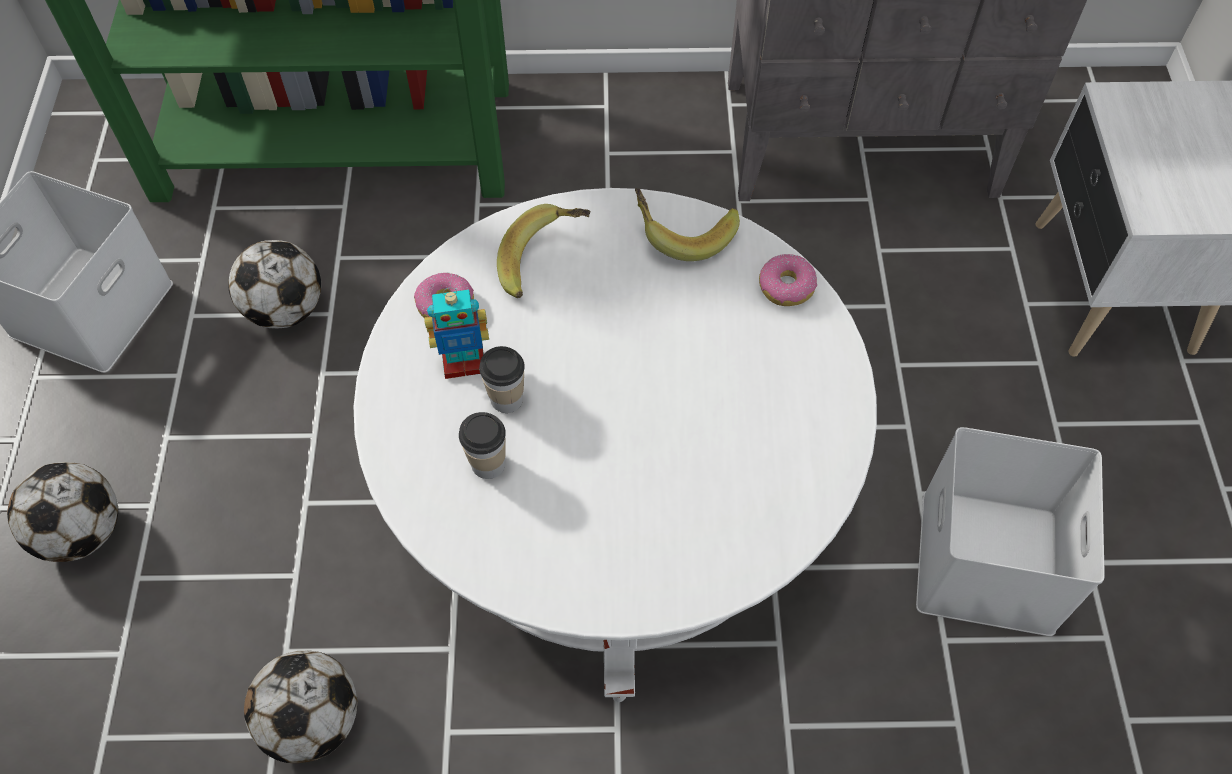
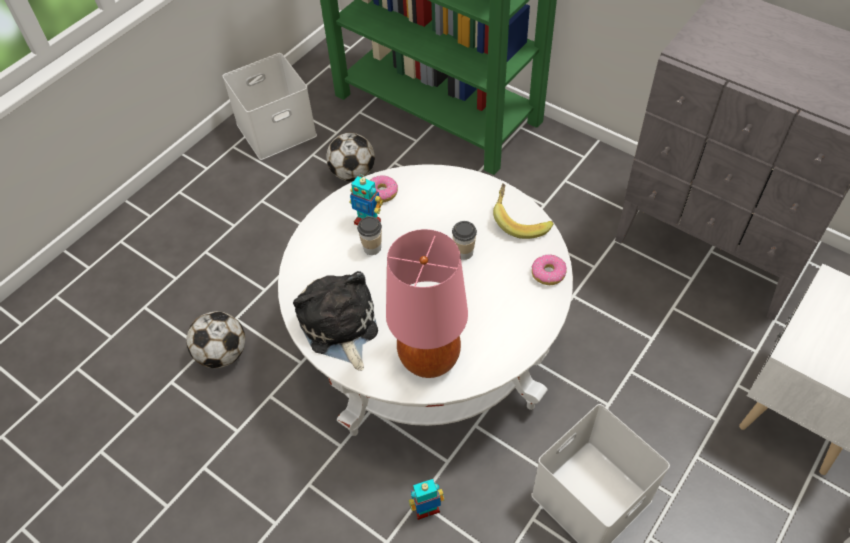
camera: 40 degrees right, 5 degrees down
football [7,462,118,562] -> none
cup [459,412,506,479] -> cup moved to [452,221,477,260]
banana [497,204,590,298] -> none
none -> plush toy [293,271,378,371]
none -> pink table lamp [386,229,468,378]
none -> toy robot [408,479,444,520]

